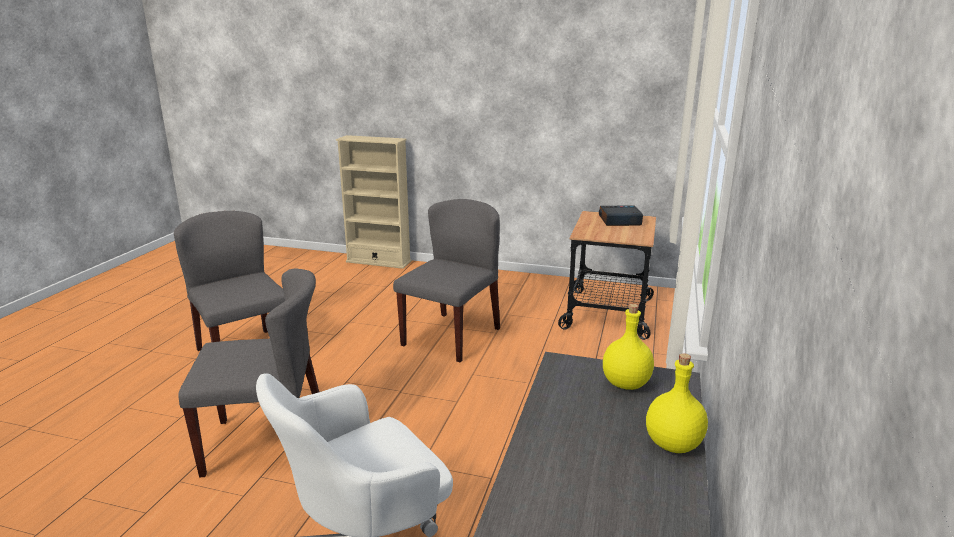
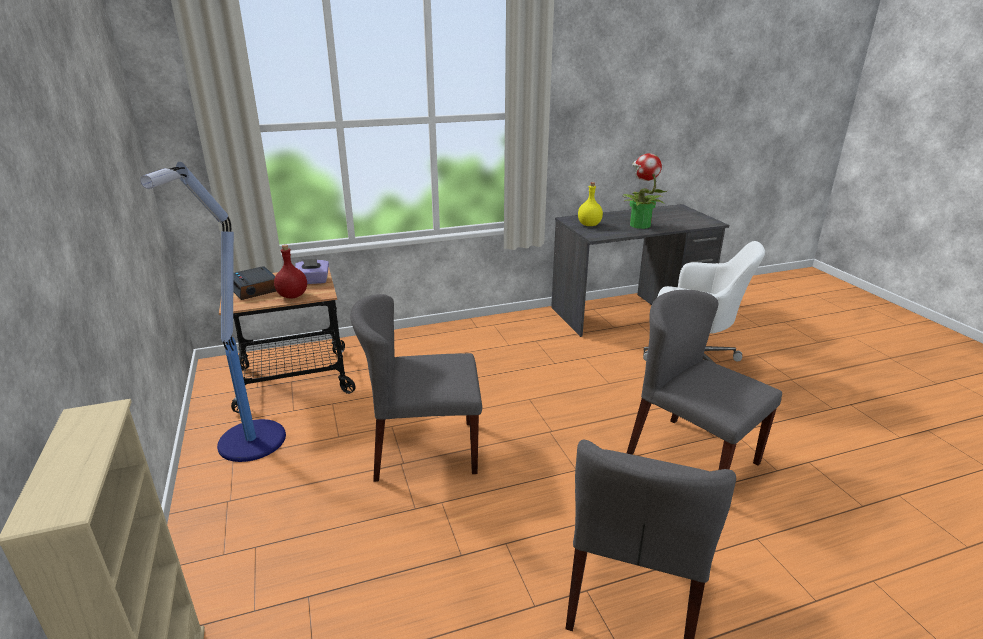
camera: 125 degrees left, 5 degrees up
yellow bottle [646,353,708,453] -> none
none -> floor lamp [140,162,286,462]
none -> red bottle [274,245,307,299]
none -> purple tissue box [295,259,329,284]
none -> potted plant [622,153,667,229]

